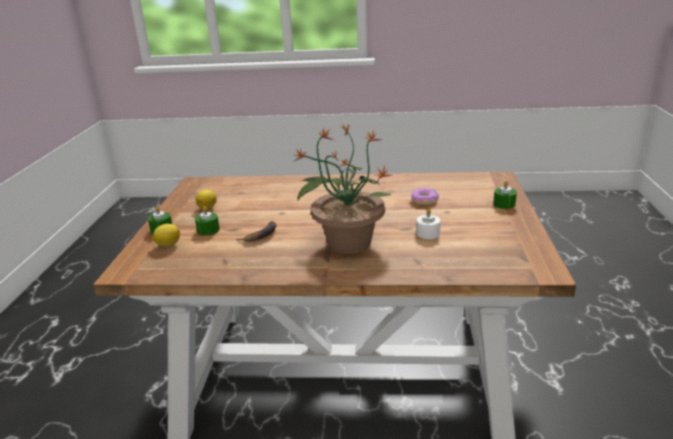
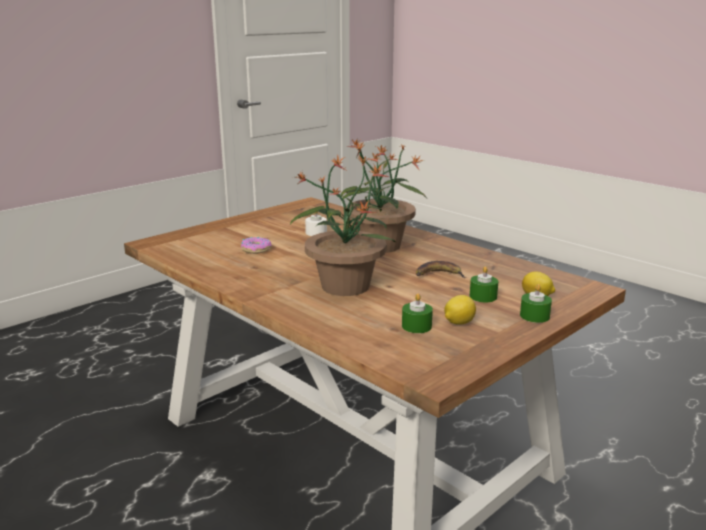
camera: 140 degrees left, 5 degrees down
green candle [493,181,517,209] -> green candle moved to [402,293,433,333]
none -> potted plant [290,154,396,296]

